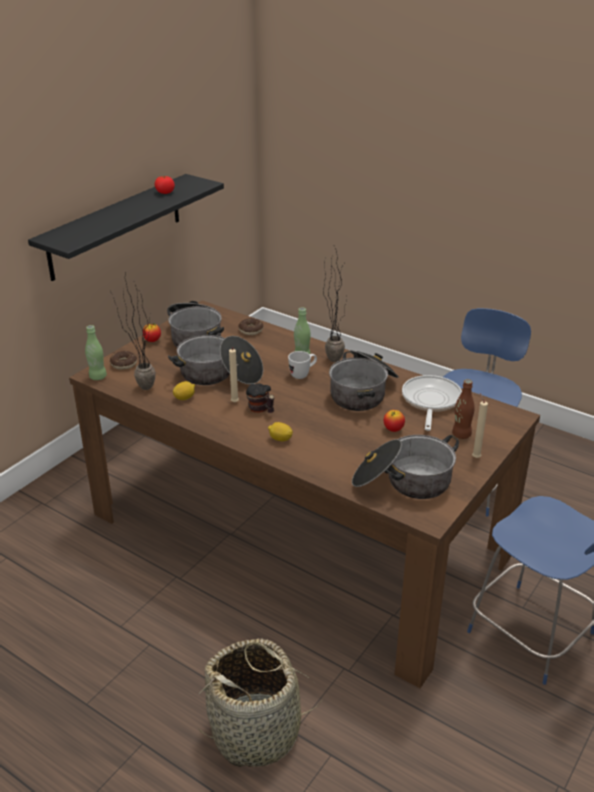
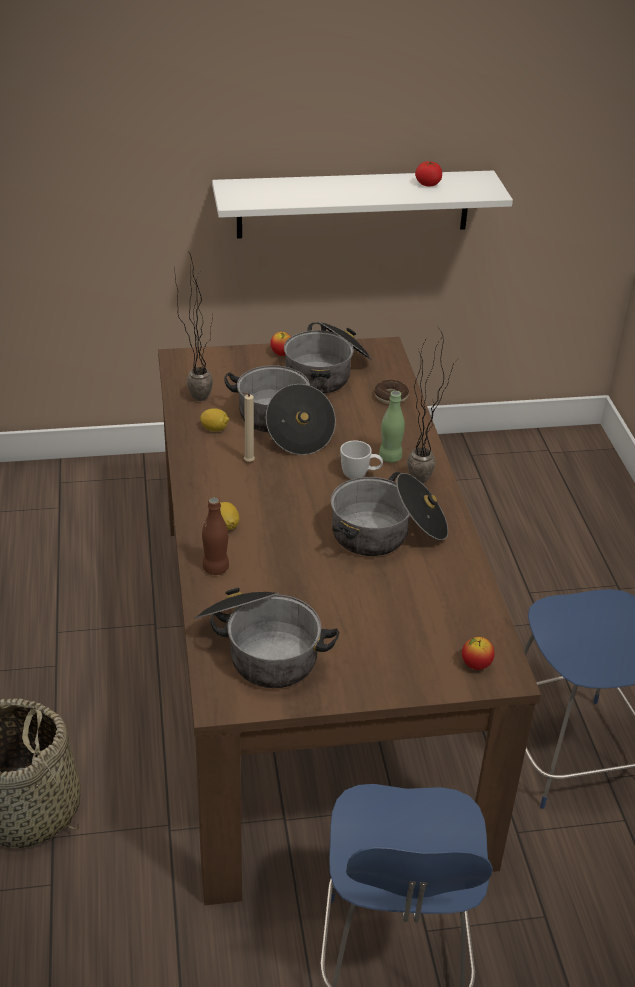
camera: 45 degrees right, 5 degrees up
black shelf [28,174,224,281] -> white shelf [212,170,513,239]
green bottle [85,325,107,380] -> none
donut [110,351,137,370] -> none
mug [246,383,274,413] -> none
apple [384,410,405,432] -> apple moved to [462,637,494,670]
frying pan [402,375,462,431] -> none
brown bottle [452,379,475,439] -> brown bottle moved to [202,497,229,575]
beige candle [472,393,488,458] -> none

